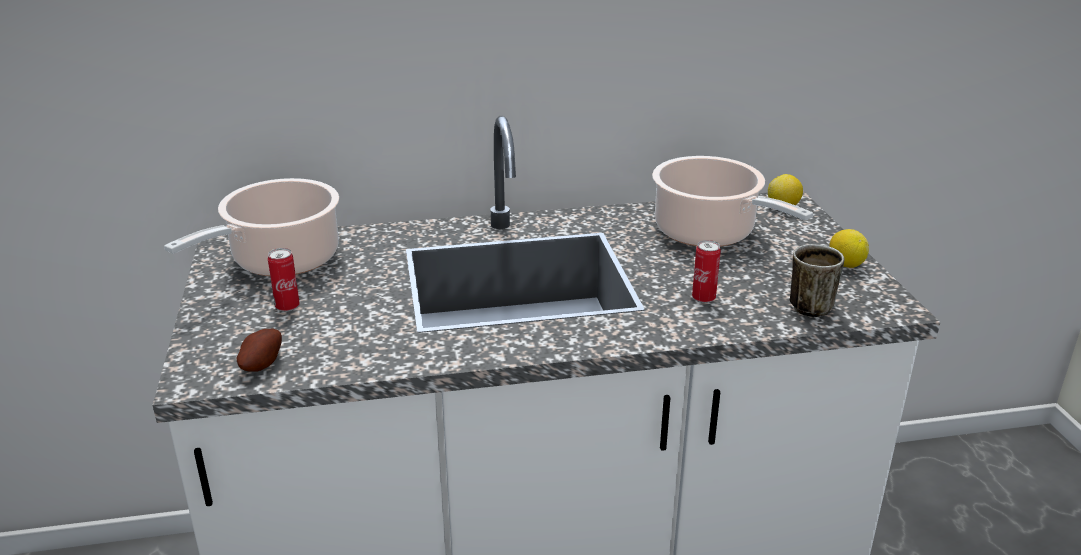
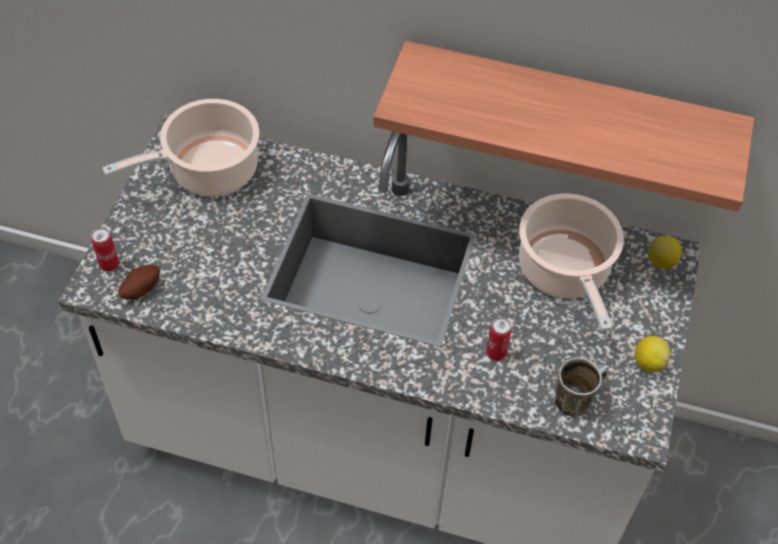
camera: 25 degrees right, 25 degrees up
can [268,248,300,312] -> can moved to [91,227,119,271]
none -> shelf [373,41,754,212]

